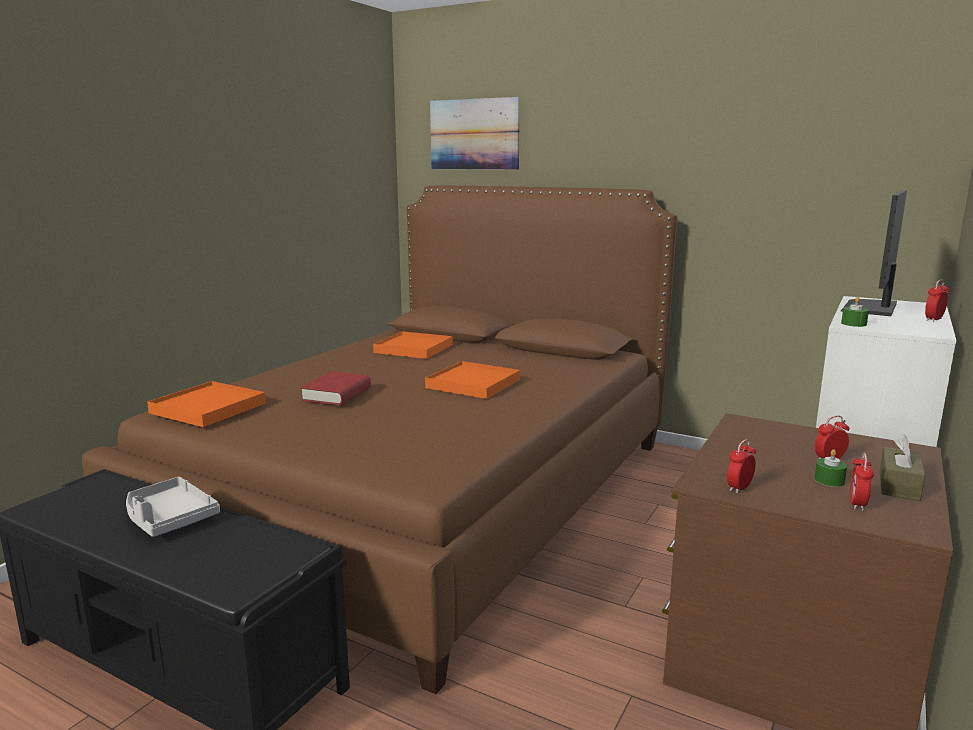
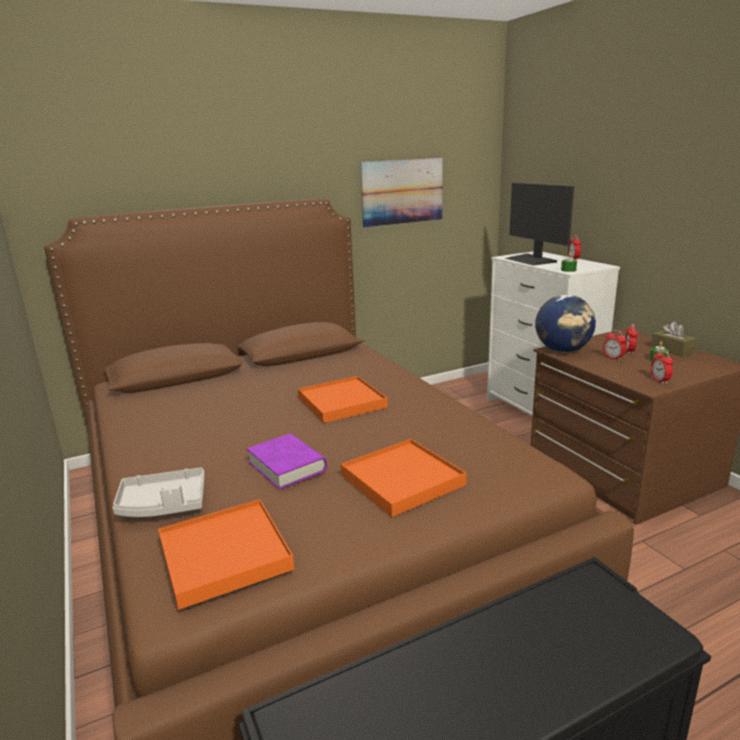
camera: 55 degrees left, 5 degrees up
grey tray [126,477,220,537] -> grey tray moved to [112,467,205,517]
red book [300,371,371,405] -> purple book [247,434,327,490]
orange tray [373,331,453,359] -> orange tray moved to [341,439,466,517]
picture [430,97,520,170] -> picture moved to [360,158,443,227]
alarm clock [850,453,874,511] -> alarm clock moved to [603,330,626,361]
none -> globe [535,295,596,352]

